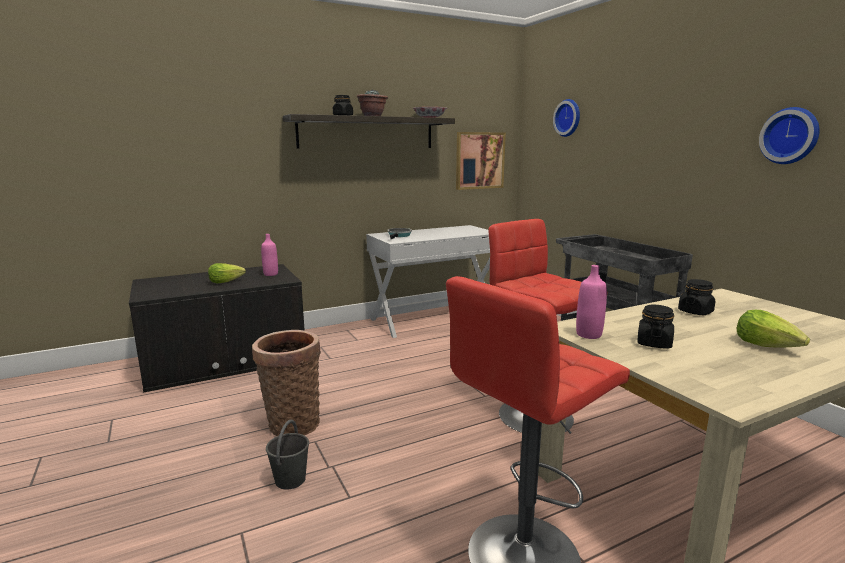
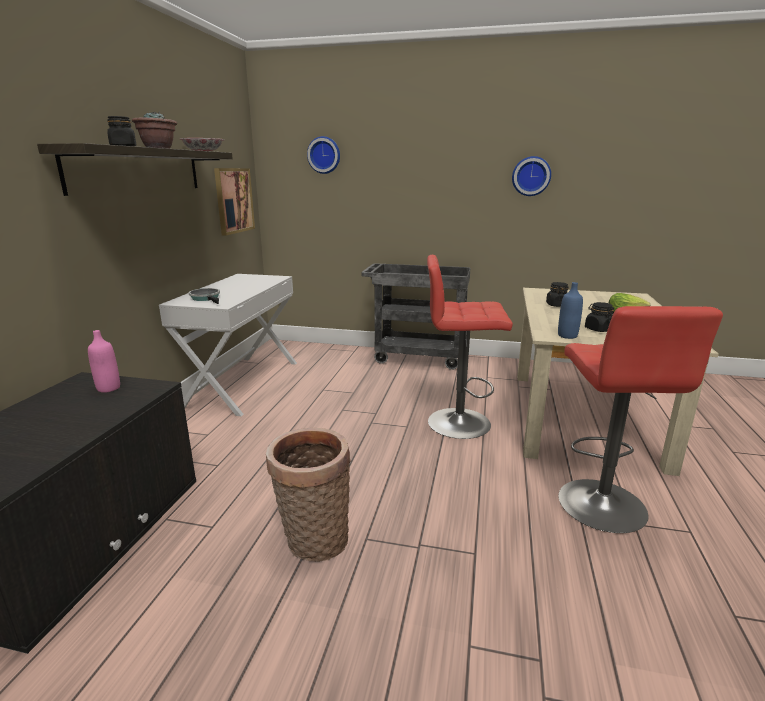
camera: 50 degrees left, 5 degrees up
lettuce [208,263,246,283] -> none
grey bucket [266,420,309,490] -> none
pink bottle [576,265,607,339] -> blue bottle [558,282,583,339]

